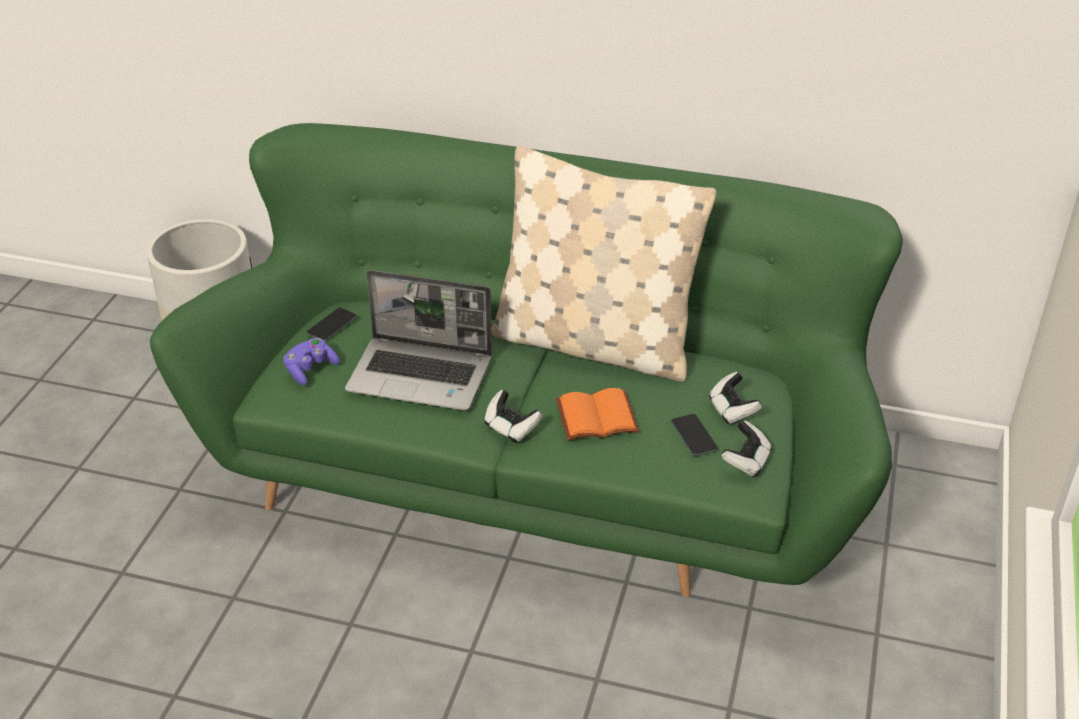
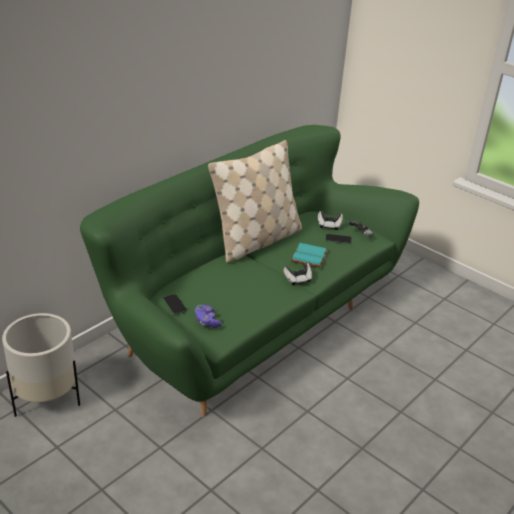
camera: 65 degrees left, 5 degrees down
laptop [345,270,492,411] -> none
orange book [556,388,639,440] -> turquoise book [291,243,328,268]

